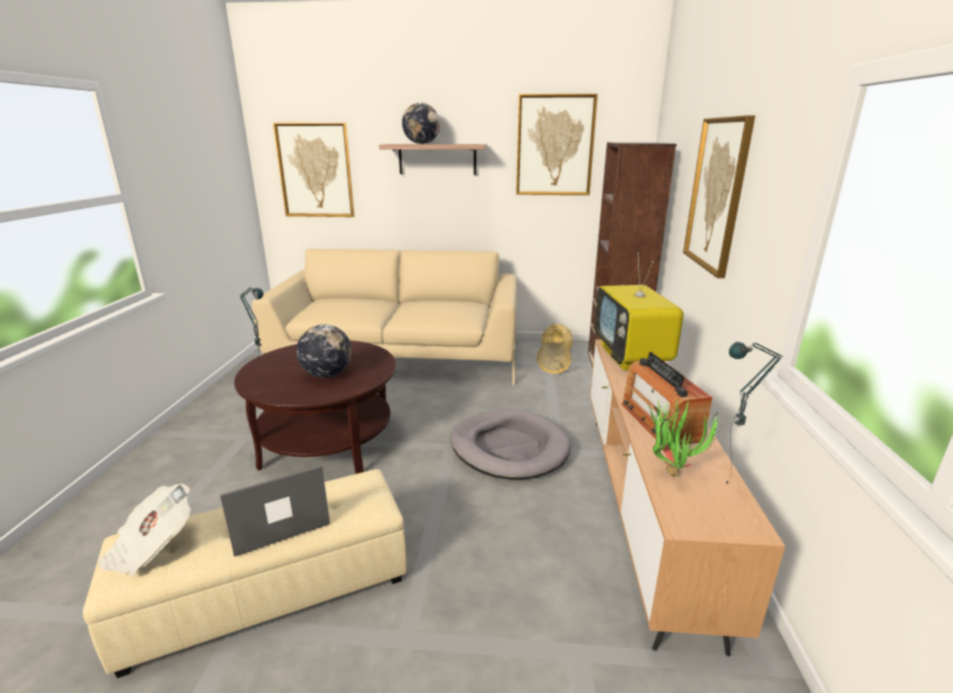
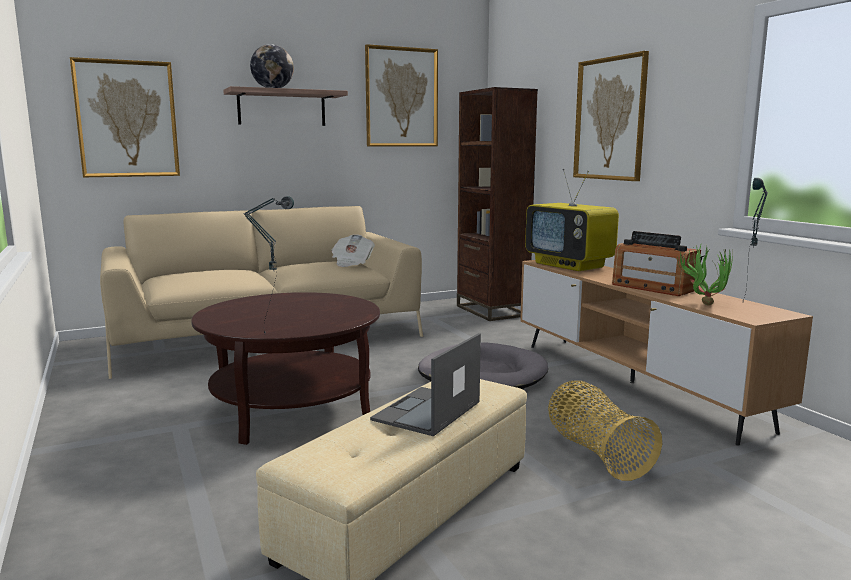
camera: 30 degrees left, 10 degrees down
newspaper [98,484,191,576] -> newspaper moved to [331,234,375,267]
globe [296,324,352,378] -> none
basket [537,324,573,374] -> basket moved to [548,381,662,481]

